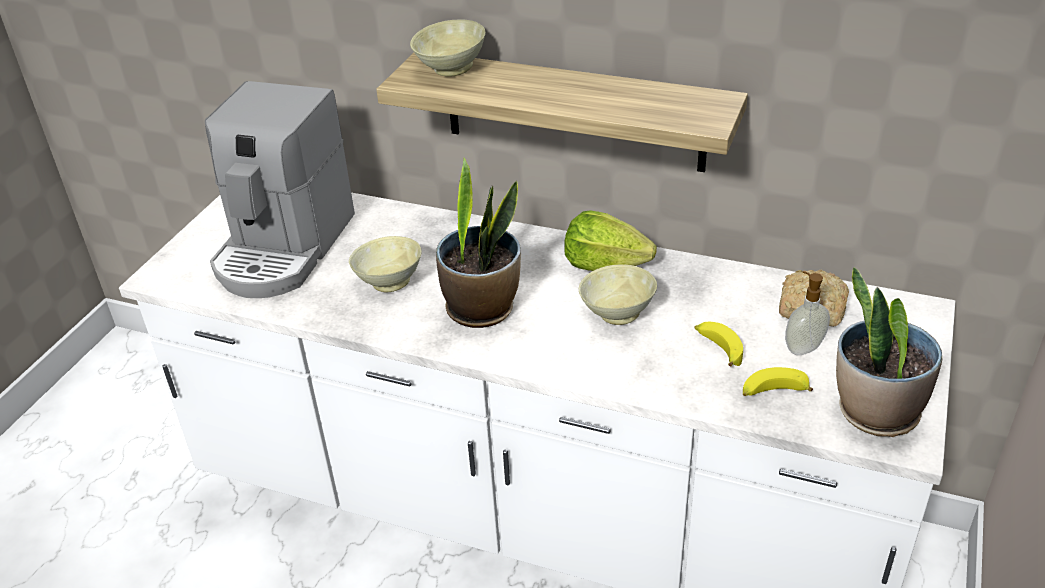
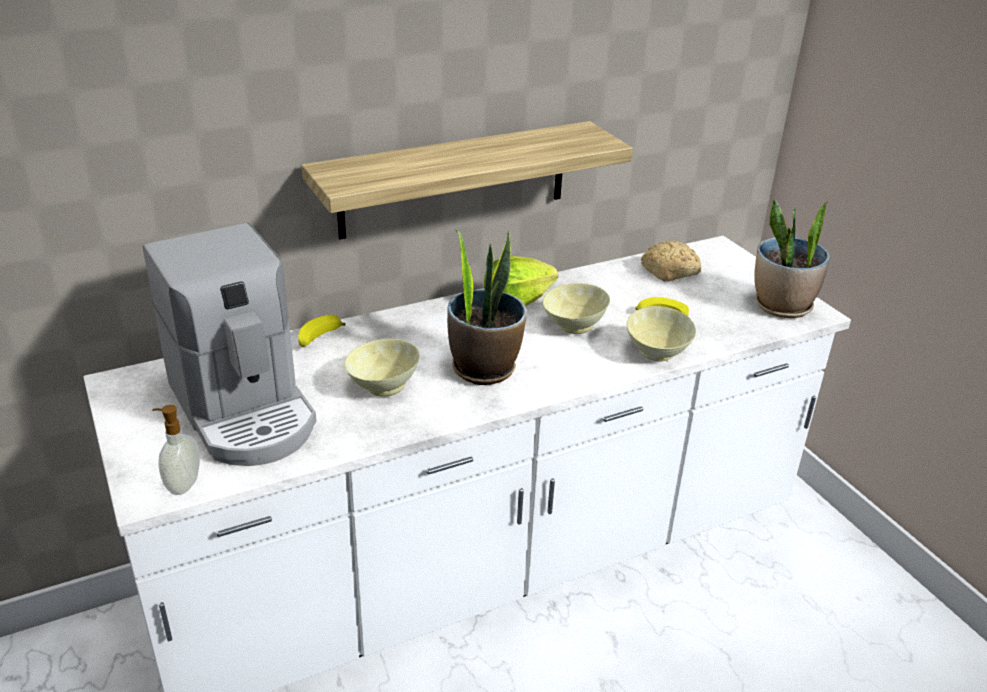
camera: 50 degrees left, 5 degrees down
beige bowl [410,19,486,77] -> beige bowl moved to [627,306,696,361]
banana [743,367,813,396] -> banana moved to [298,315,346,347]
soap dispenser [785,271,830,355] -> soap dispenser moved to [152,405,200,495]

